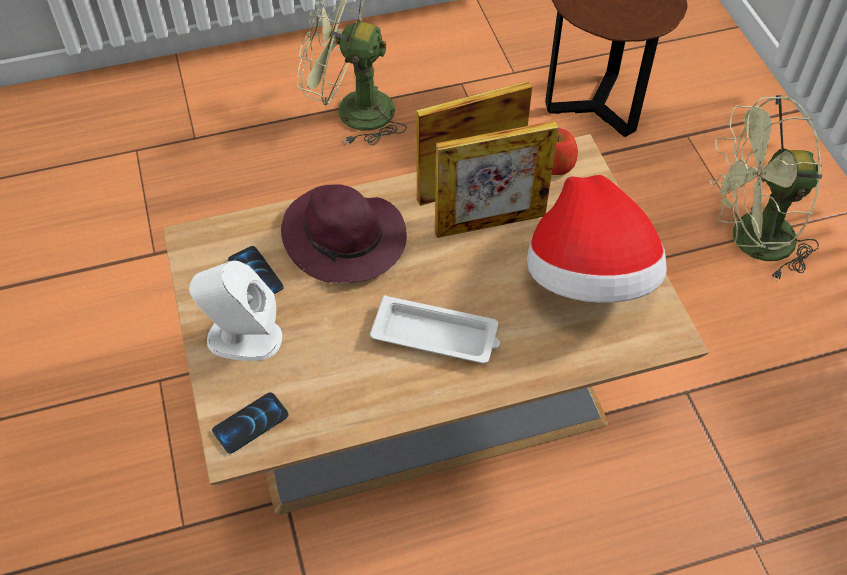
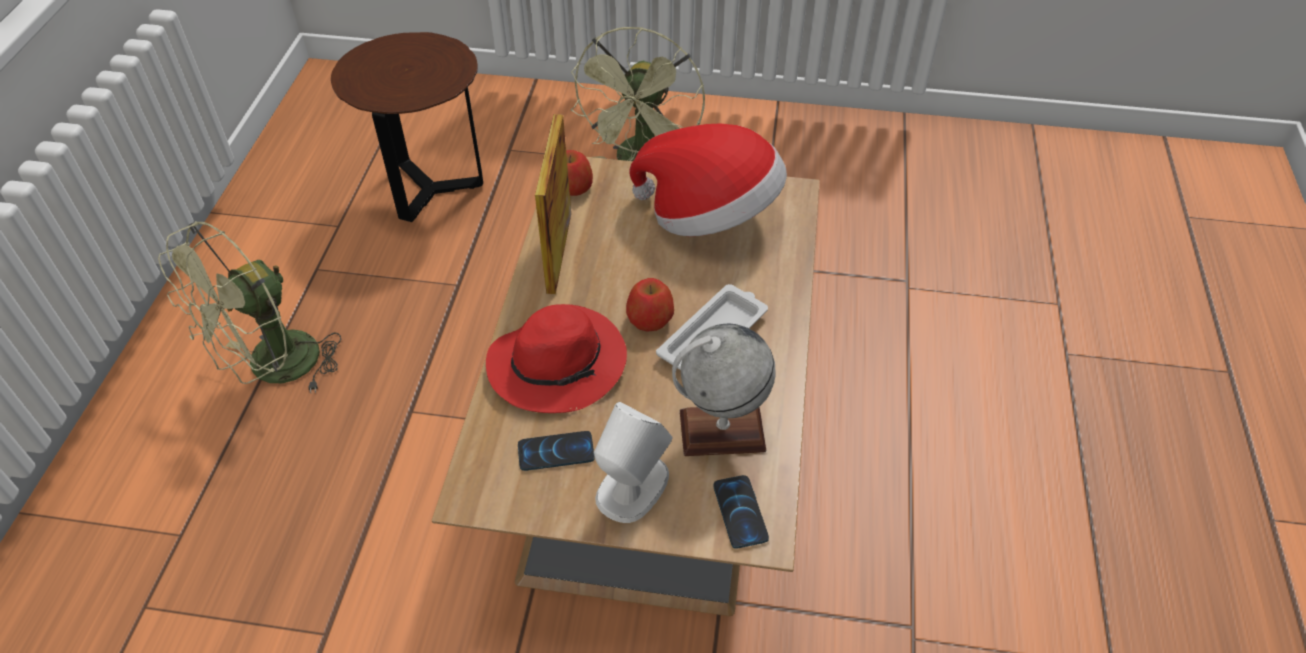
camera: 65 degrees left, 5 degrees down
purple hat [281,184,407,283] -> red hat [486,304,627,413]
picture frame [435,121,559,238] -> none
none -> apple [626,278,674,332]
none -> globe [672,323,776,456]

